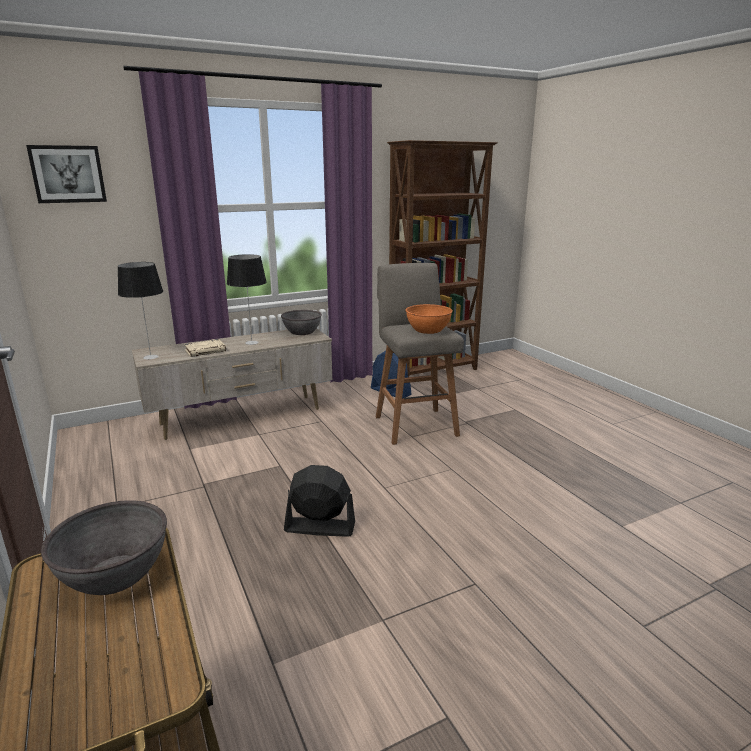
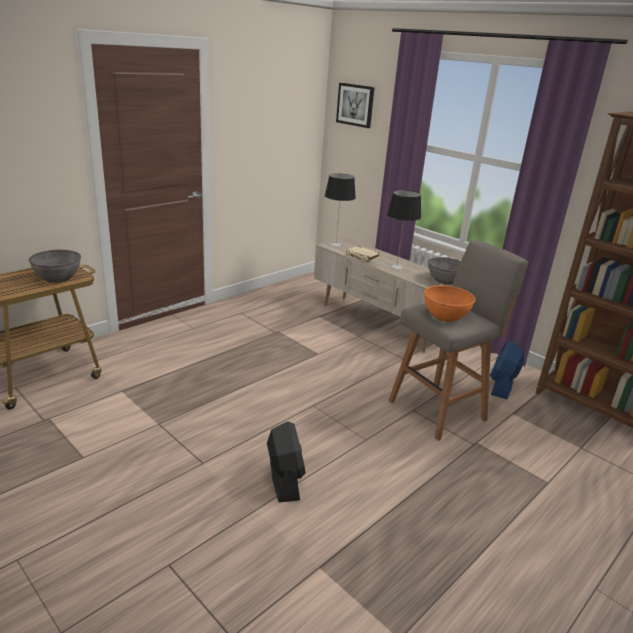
camera: 70 degrees right, 5 degrees up
black fan [284,465,355,537] -> black fan moved to [267,421,306,502]

